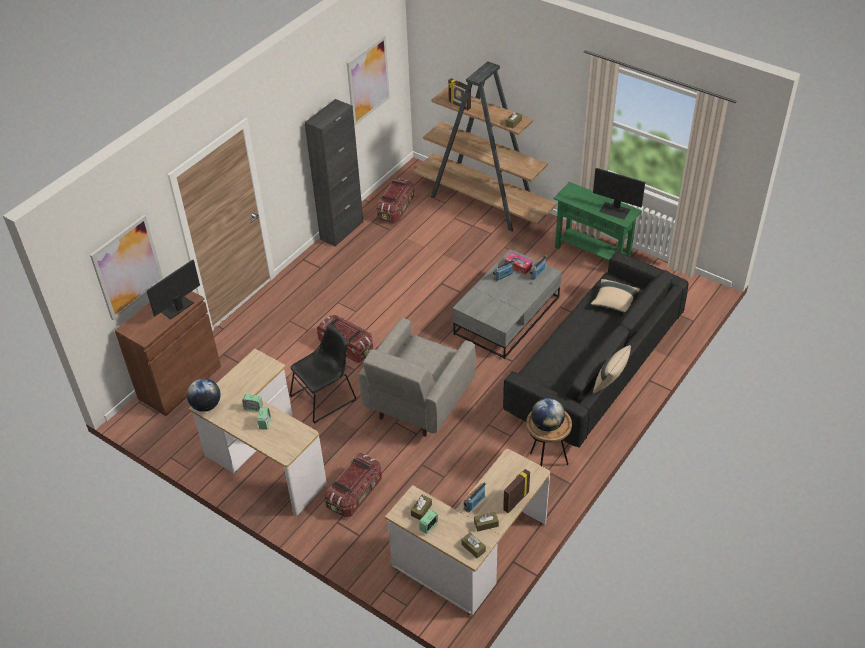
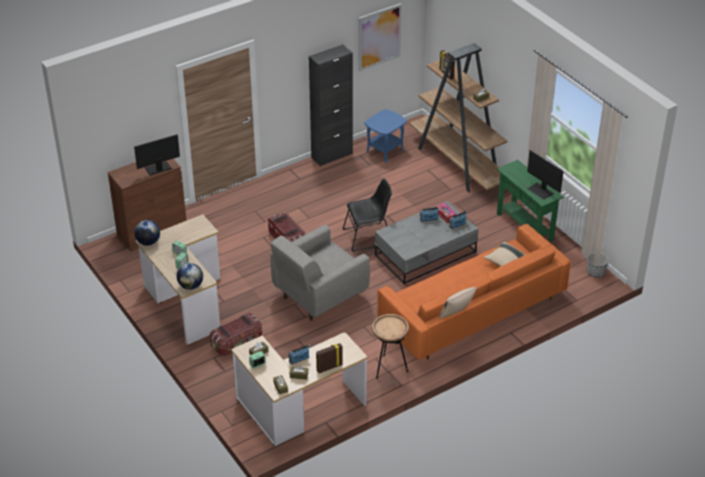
camera: 20 degrees right, 5 degrees down
picture [90,215,163,320] -> none
black chair [290,324,356,424] -> black chair moved to [343,178,392,252]
storage box [377,178,414,223] -> blue side table [364,109,407,162]
black sofa [503,252,689,448] -> orange sofa [377,224,571,360]
globe [531,398,565,431] -> globe moved to [177,263,203,290]
none -> planter [586,252,609,277]

